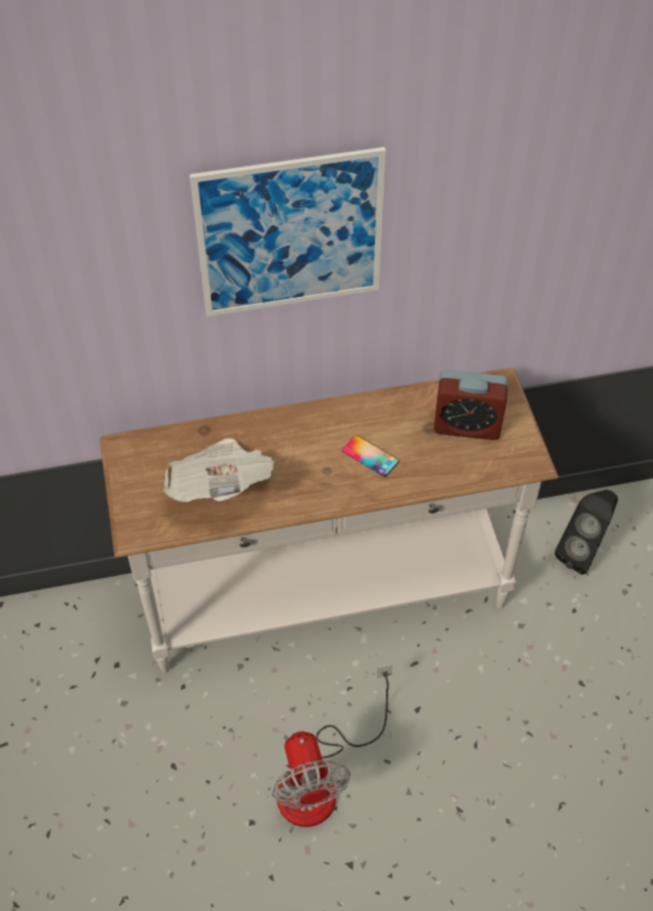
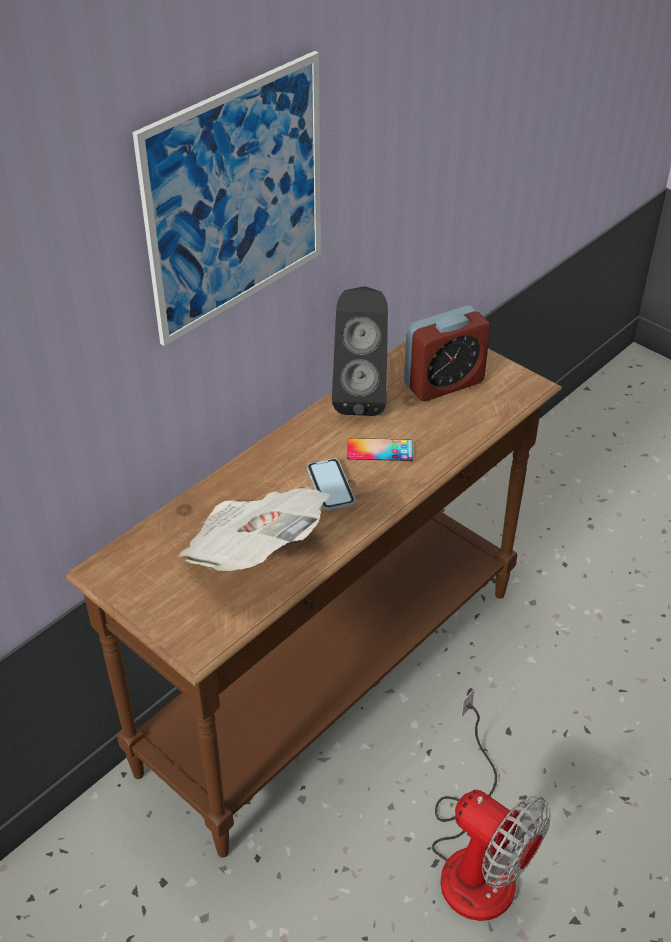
camera: 35 degrees left, 10 degrees down
white console table [100,368,559,673] -> brown console table [66,341,562,858]
black speaker [555,490,618,575] -> black speaker moved to [332,286,388,416]
none -> phone [307,458,355,510]

